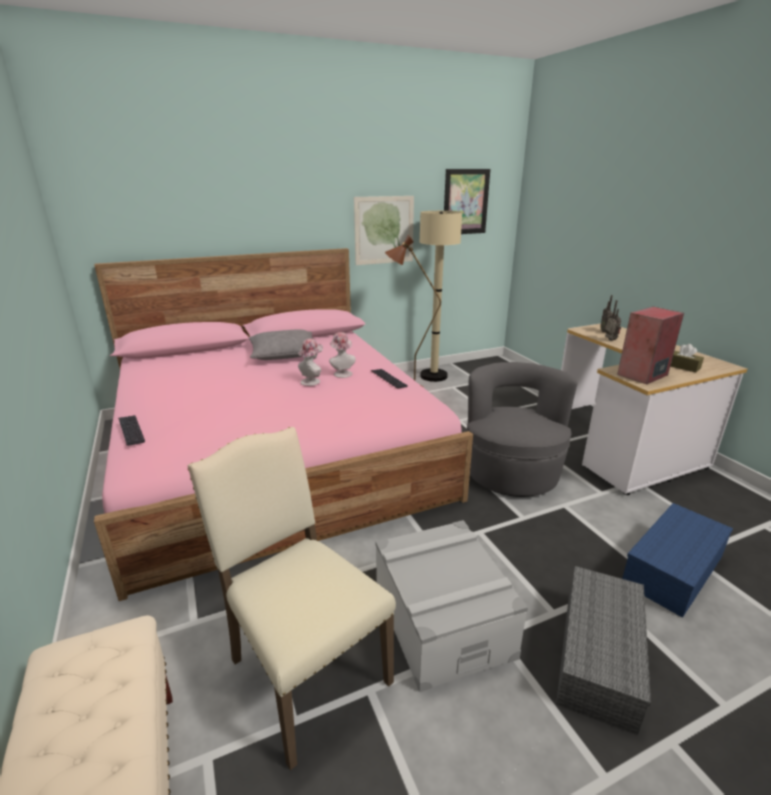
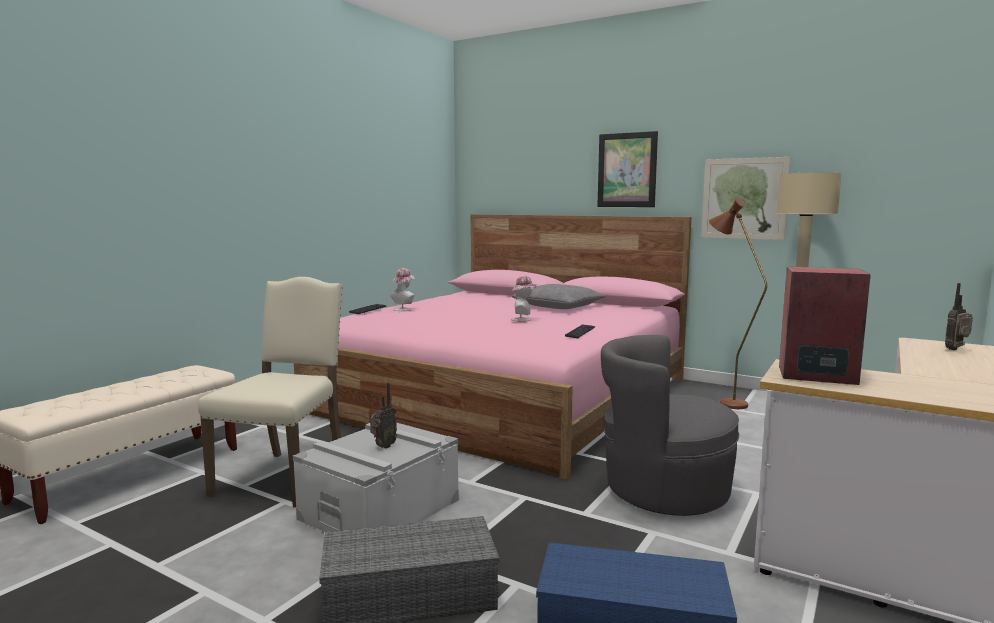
camera: 55 degrees right, 15 degrees down
hat [329,332,356,378] -> hat moved to [391,268,415,311]
picture [444,169,490,234] -> picture moved to [597,131,658,207]
grey armchair [467,362,577,497] -> grey armchair turned 135 degrees counterclockwise [601,335,739,516]
radio [605,300,621,341] -> radio moved to [370,382,397,448]
brown tissue box [671,344,704,373] -> none

